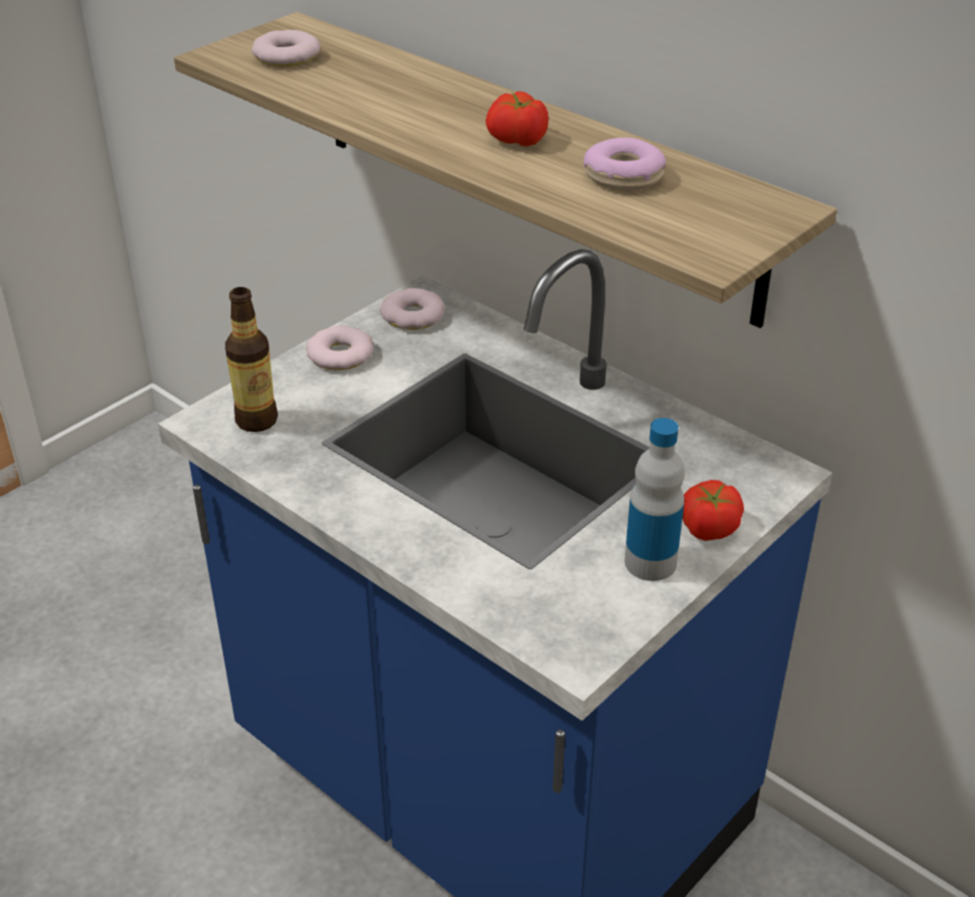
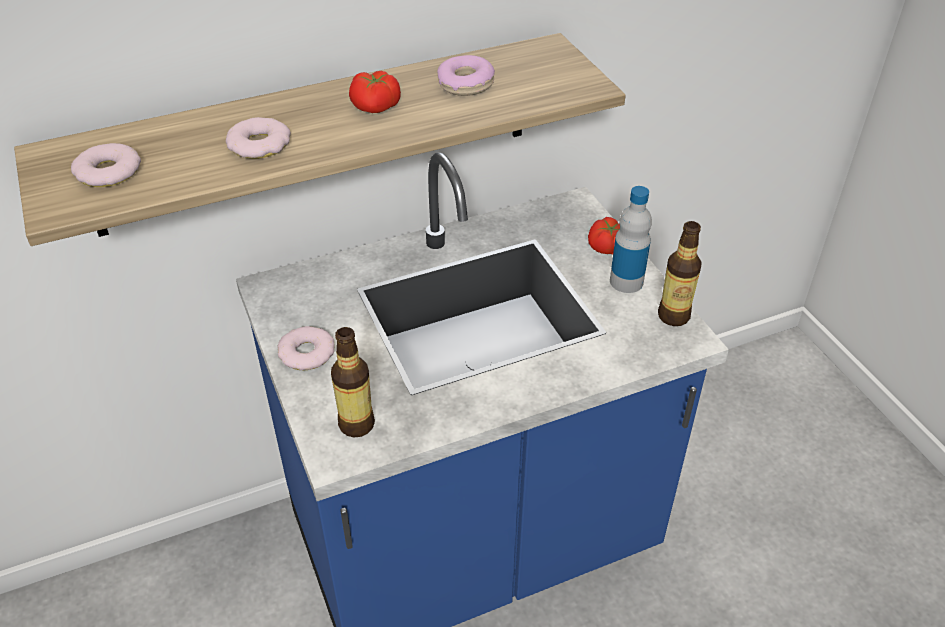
camera: 65 degrees left, 5 degrees up
donut [380,288,445,330] -> donut moved to [226,117,291,159]
none -> bottle [658,221,702,326]

